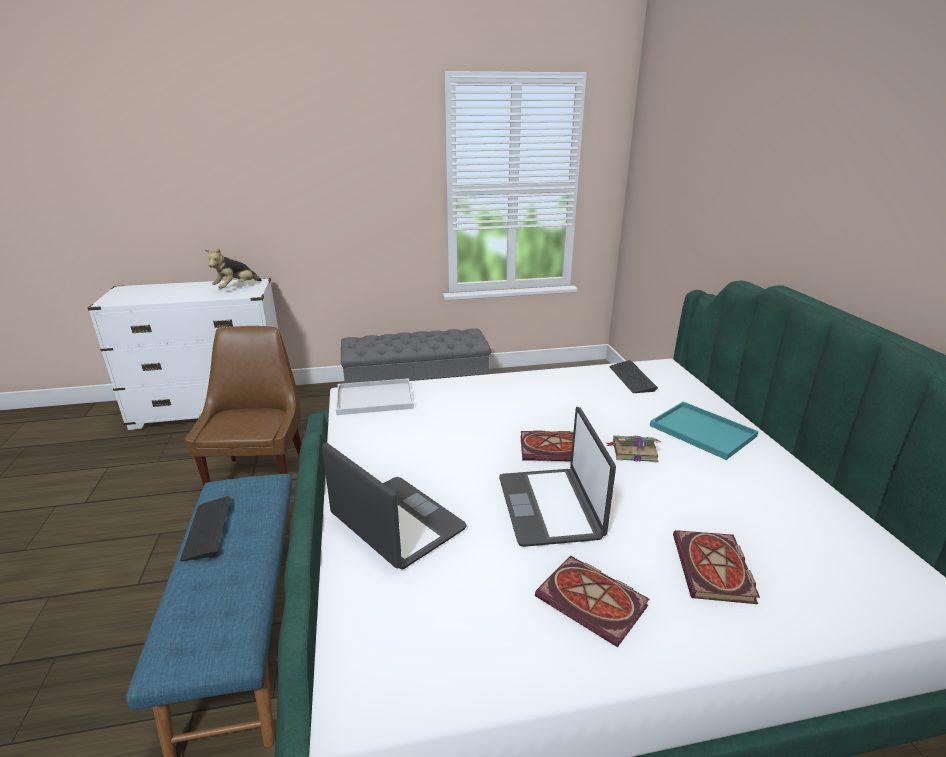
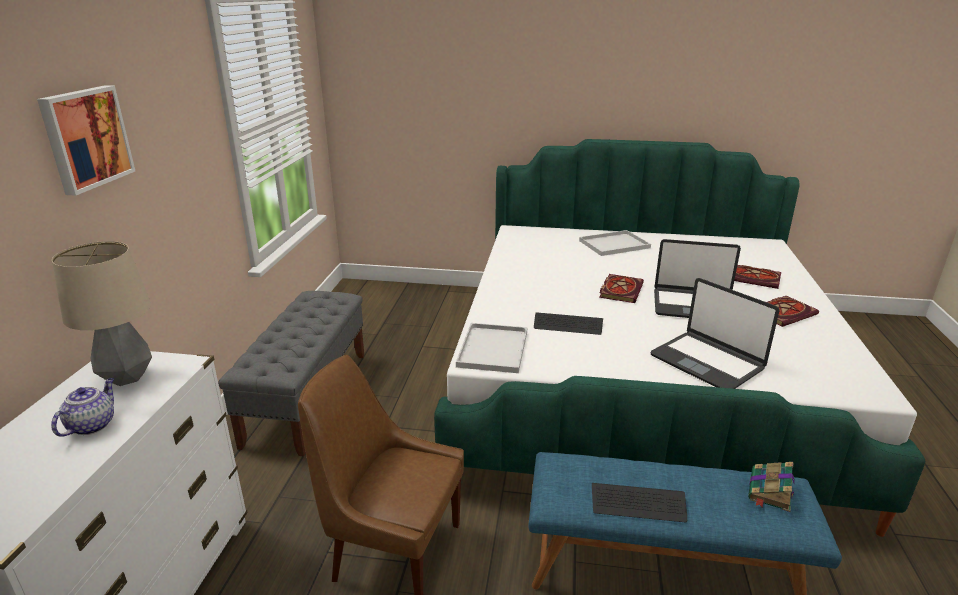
camera: 70 degrees left, 0 degrees up
plush toy [205,248,262,288] -> table lamp [52,241,152,386]
laptop [322,442,467,569] -> laptop turned 105 degrees counterclockwise [650,278,780,389]
book [606,435,661,463] -> book moved to [748,462,795,512]
keyboard [610,360,658,393] -> keyboard moved to [534,312,603,335]
turquoise tray [650,402,758,460] -> white tray [579,230,651,256]
none -> picture [37,85,135,196]
none -> teapot [51,378,114,437]

